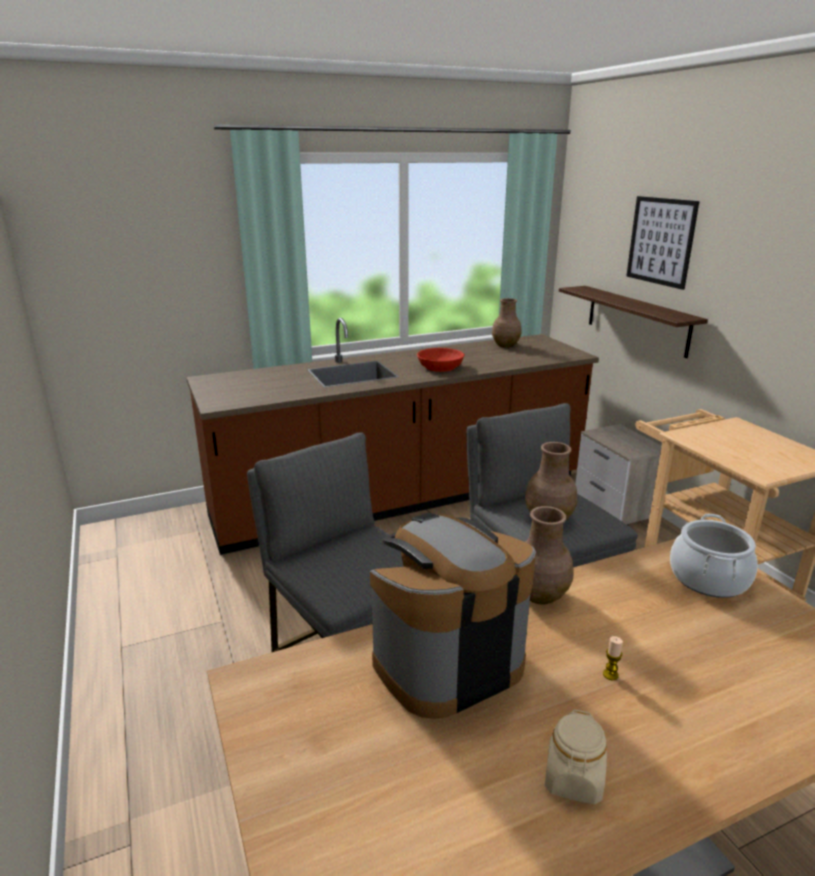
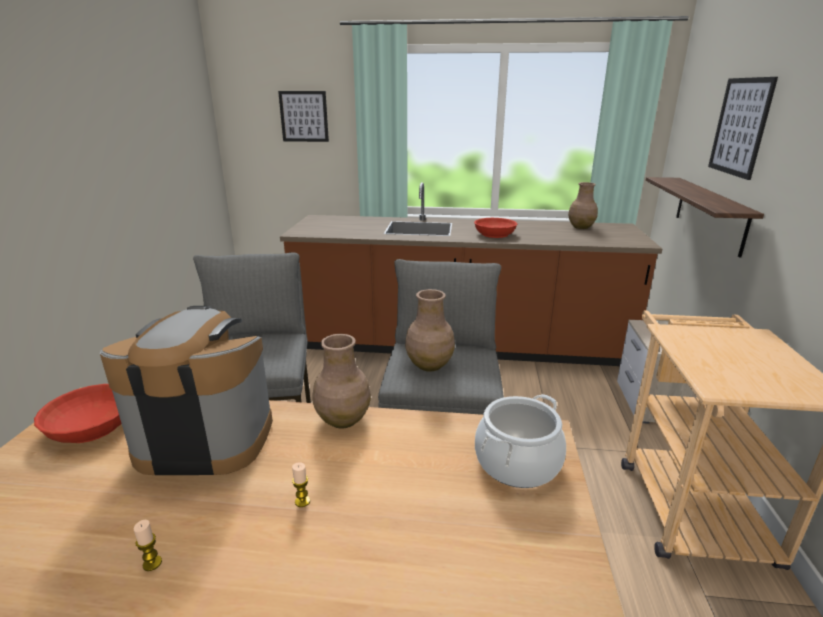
camera: 30 degrees right, 0 degrees up
beige jar [545,709,607,804] -> candle [133,520,162,571]
none -> red bowl [34,384,122,443]
none -> picture [278,91,329,142]

